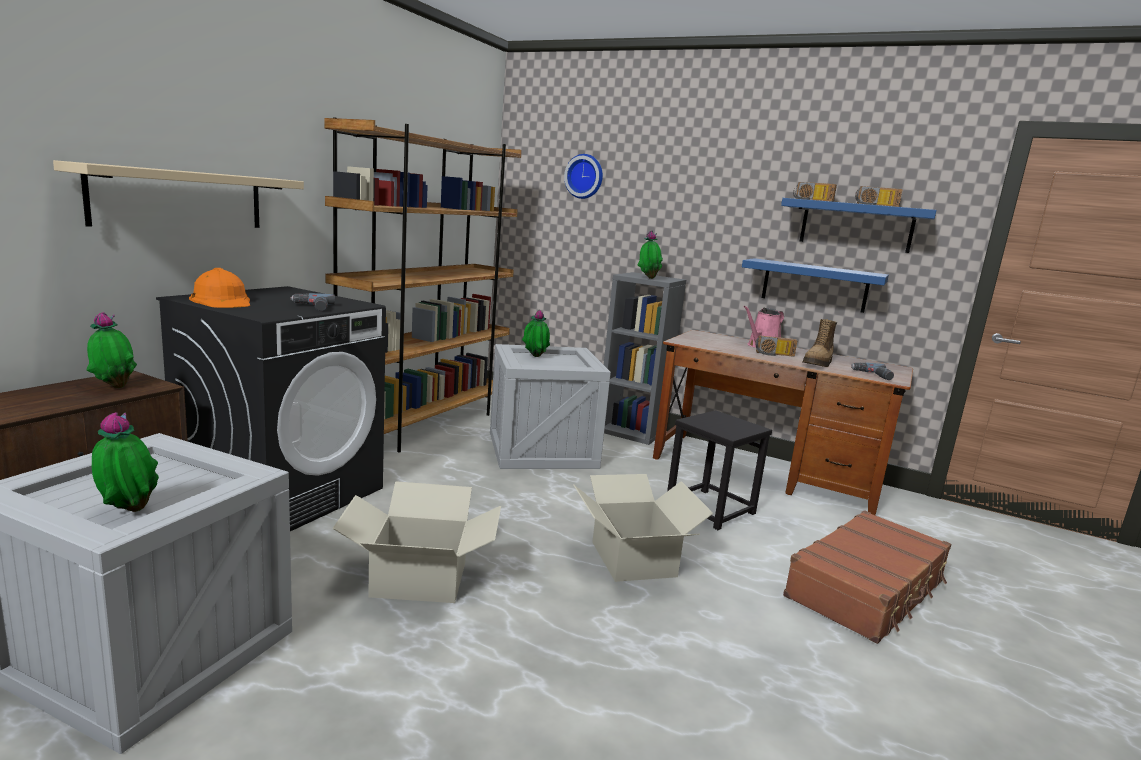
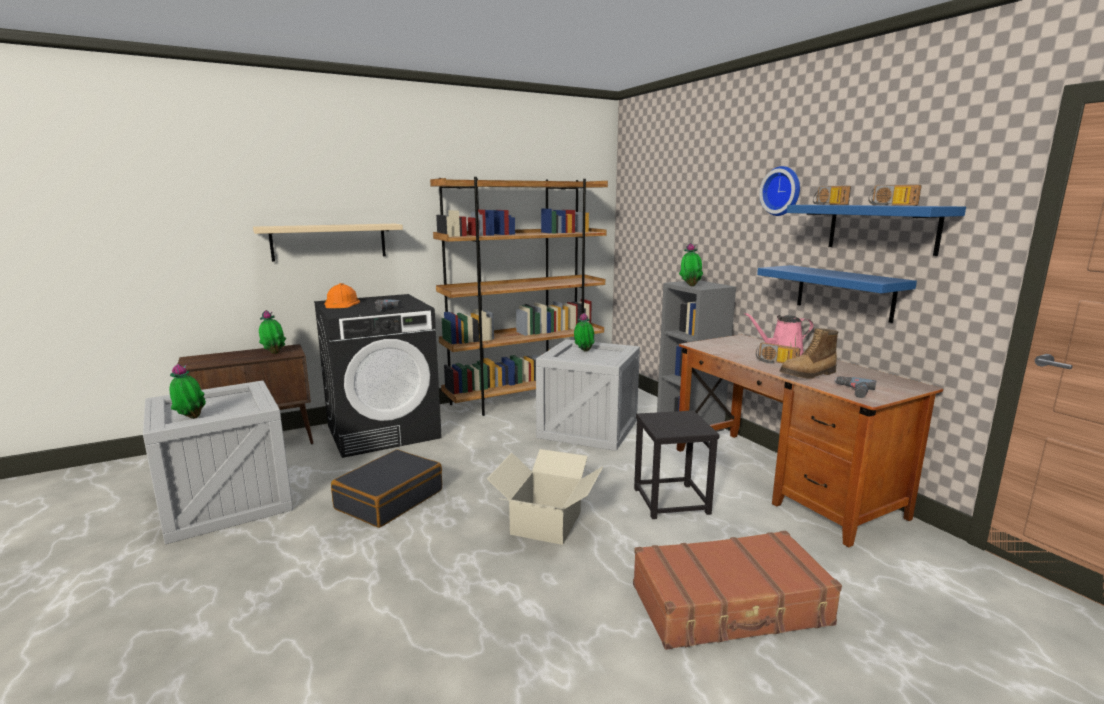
camera: 35 degrees right, 0 degrees up
cardboard box [332,481,501,603] -> black suitcase [331,449,442,528]
wall clock [564,154,603,199] -> wall clock moved to [759,166,800,216]

